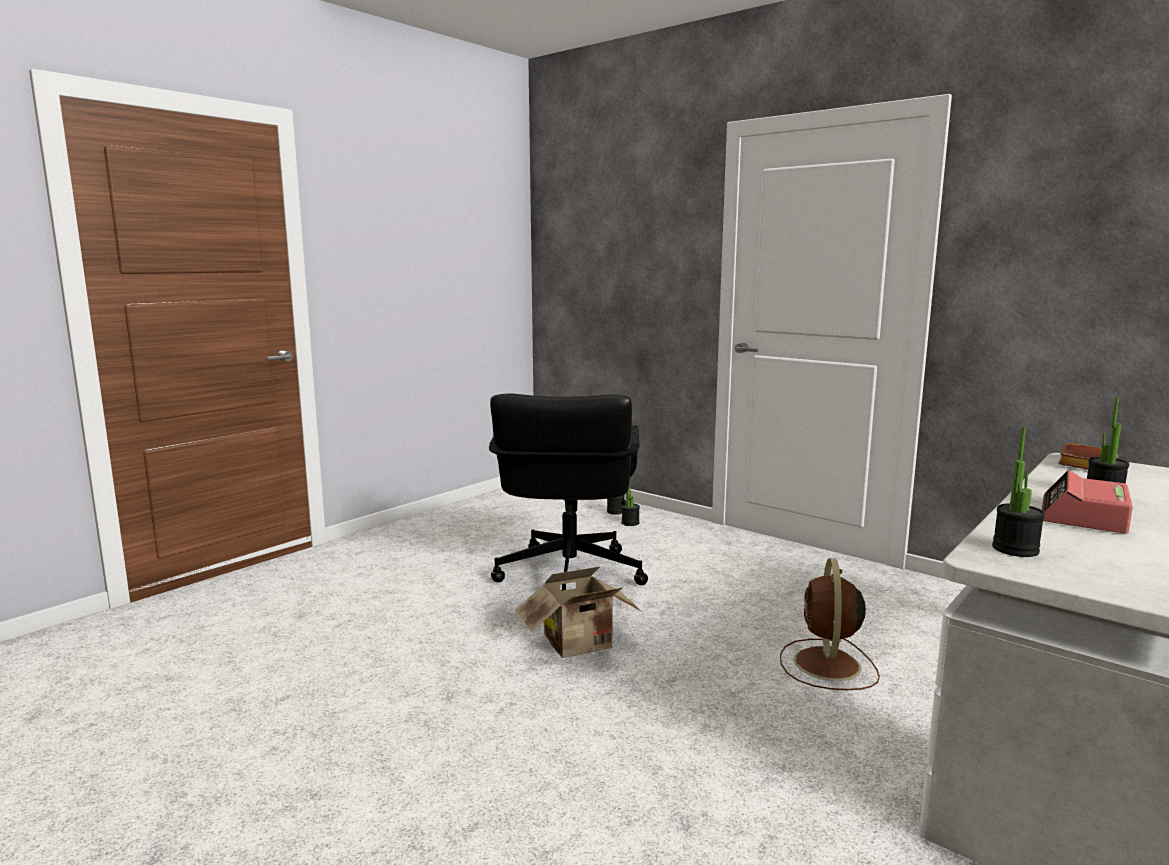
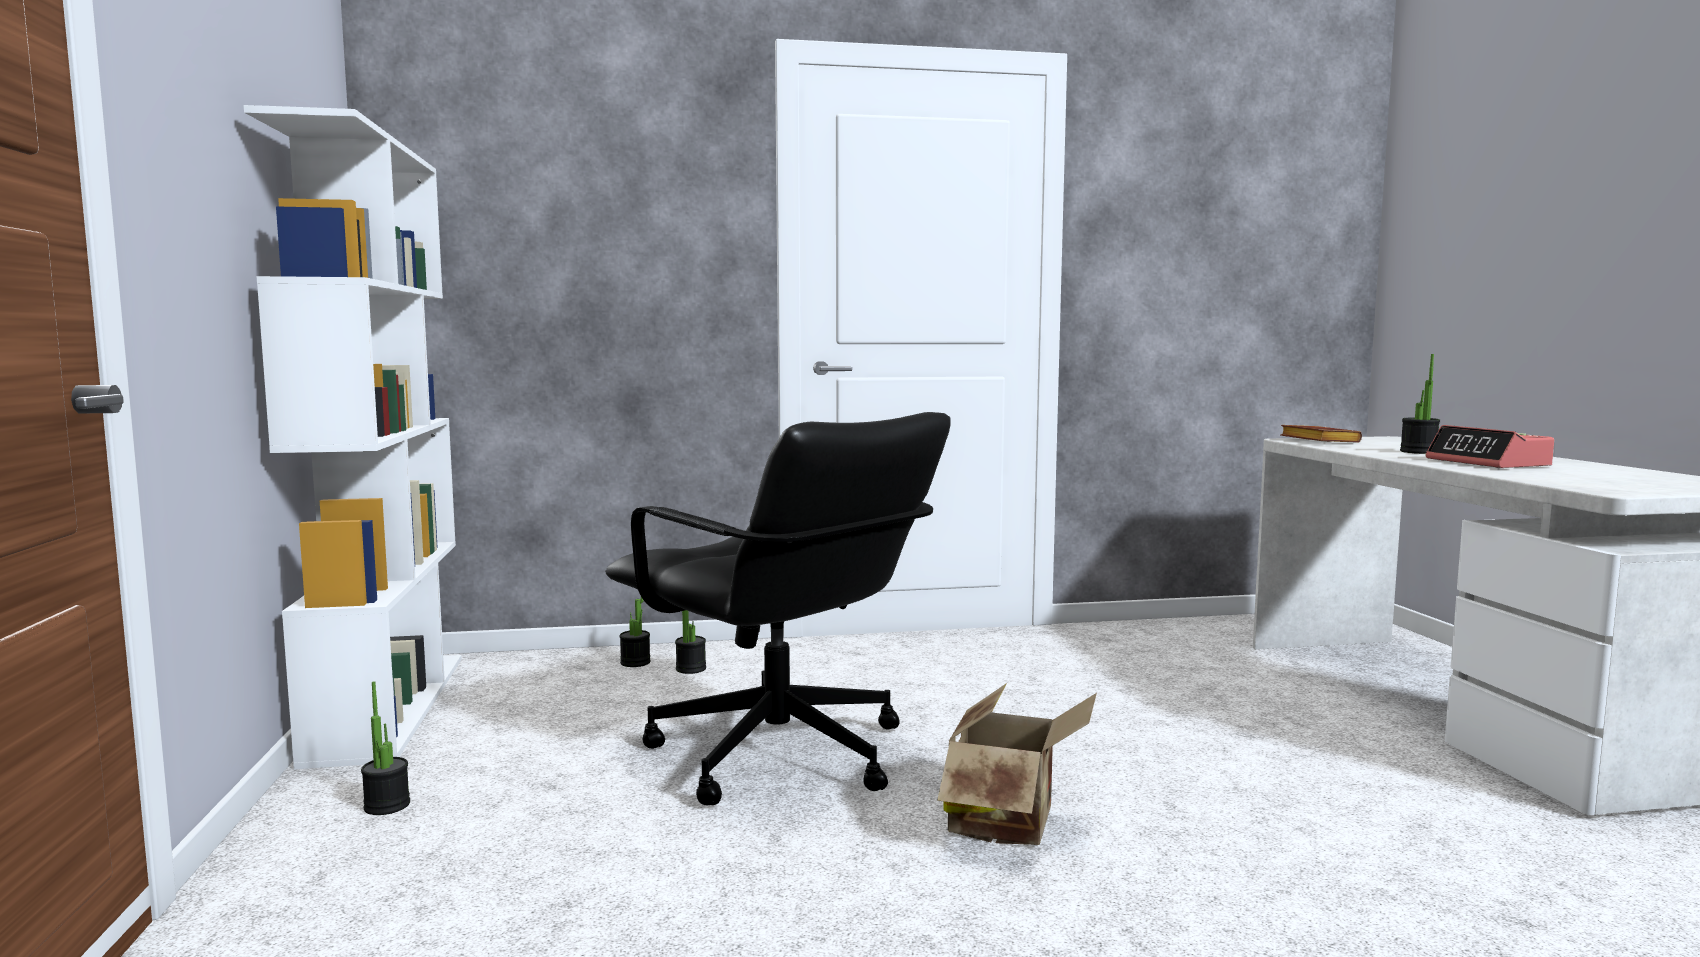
camera: 50 degrees left, 5 degrees down
brown fan [780,558,880,690] -> none
potted plant [992,427,1045,557] -> potted plant moved to [361,681,410,815]
none -> white bookcase [244,105,462,769]

